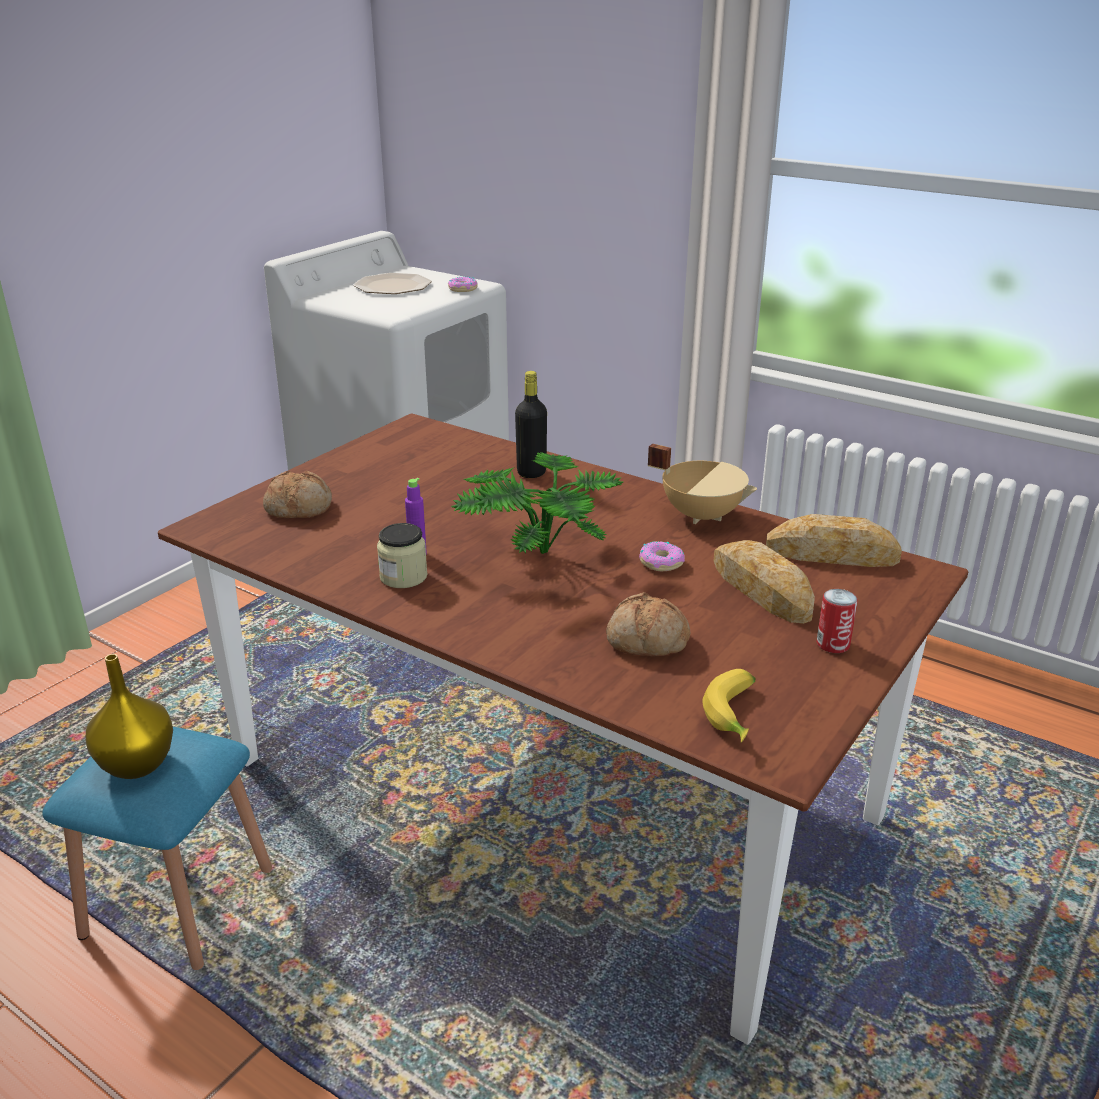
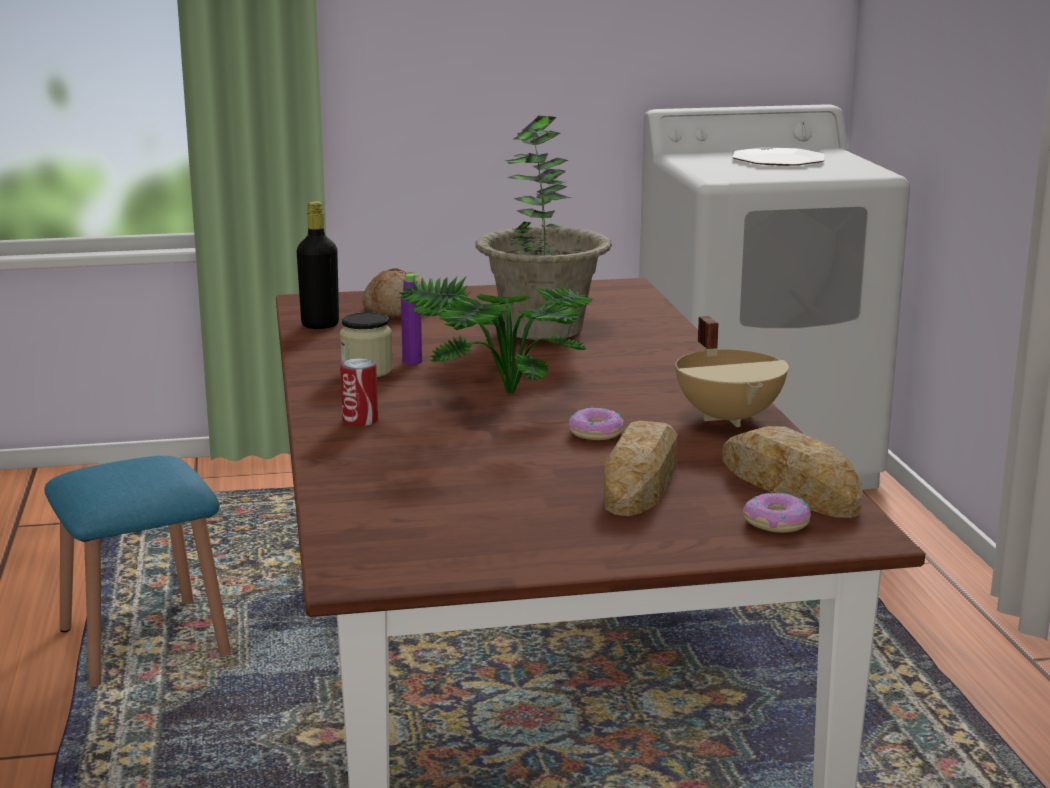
camera: 45 degrees right, 10 degrees down
yellow vase [85,654,173,779] -> none
donut [448,277,478,292] -> donut moved to [743,493,811,533]
black bottle [515,371,547,478] -> black bottle moved to [297,201,339,329]
bread [606,592,690,656] -> none
banana [702,669,756,743] -> none
can [816,589,858,653] -> can moved to [340,358,378,426]
none -> potted plant [475,116,612,340]

